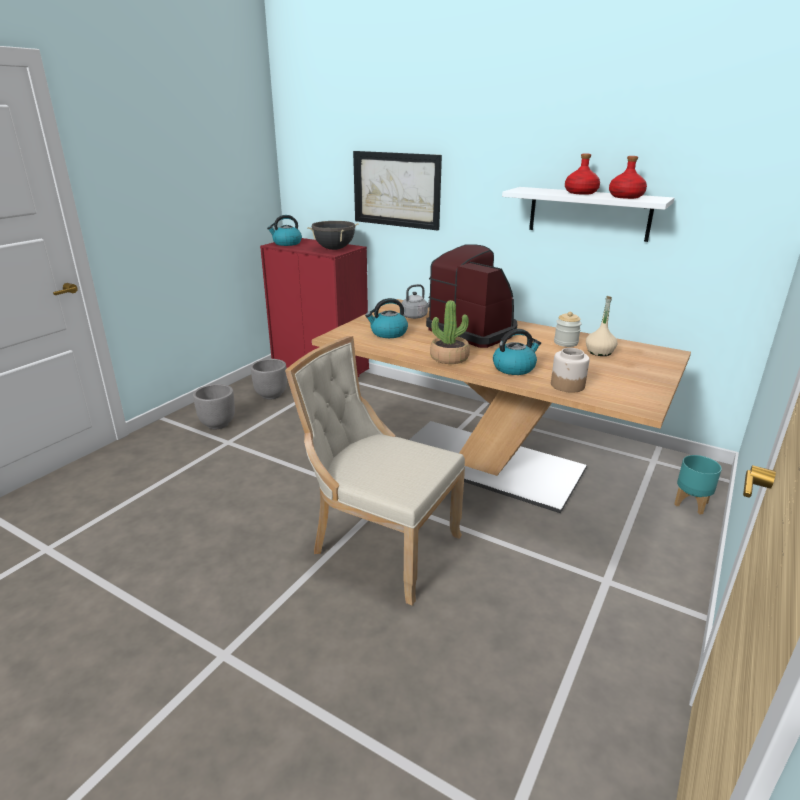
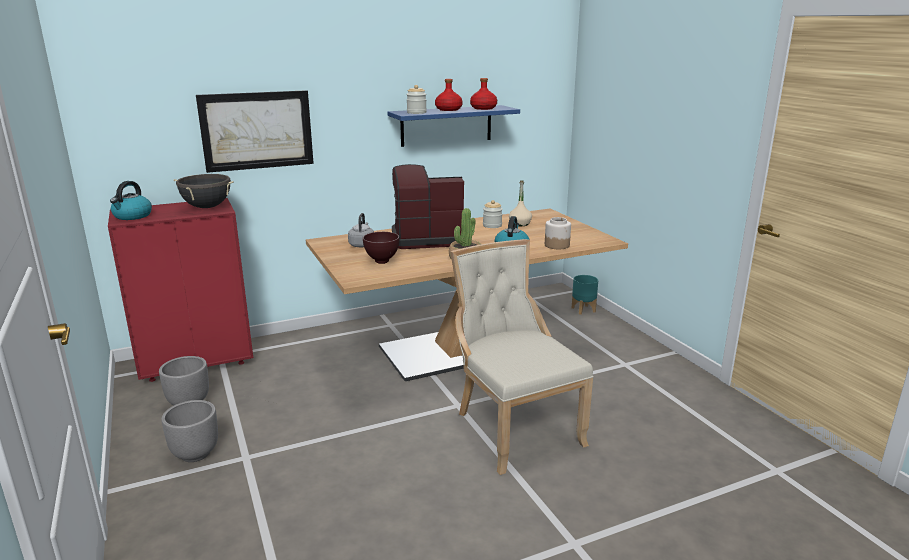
camera: 55 degrees left, 5 degrees down
beige chair [285,336,465,605] -> beige chair turned 90 degrees clockwise [450,239,594,475]
kettle [365,298,408,338] -> brown bowl [363,232,399,264]
white shelf [502,187,674,242] -> blue shelf [387,105,520,147]
none -> jar [406,85,427,114]

